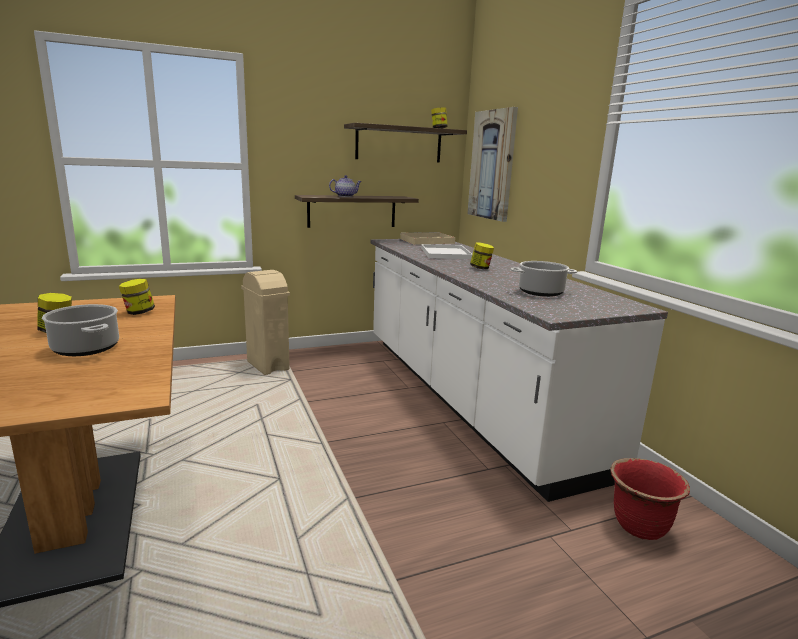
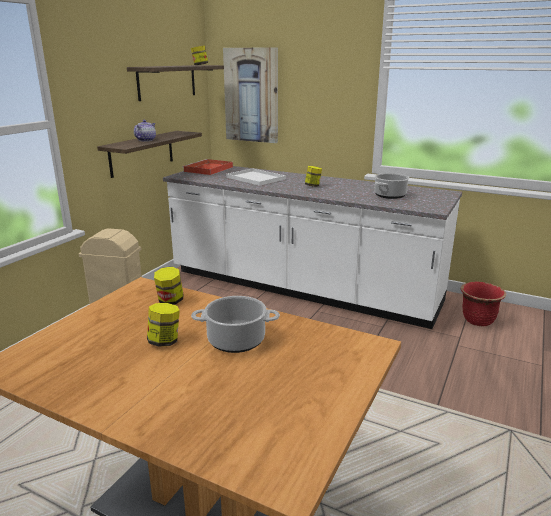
camera: 40 degrees left, 5 degrees up
beige tray [400,232,455,245] -> red tray [182,159,233,175]

